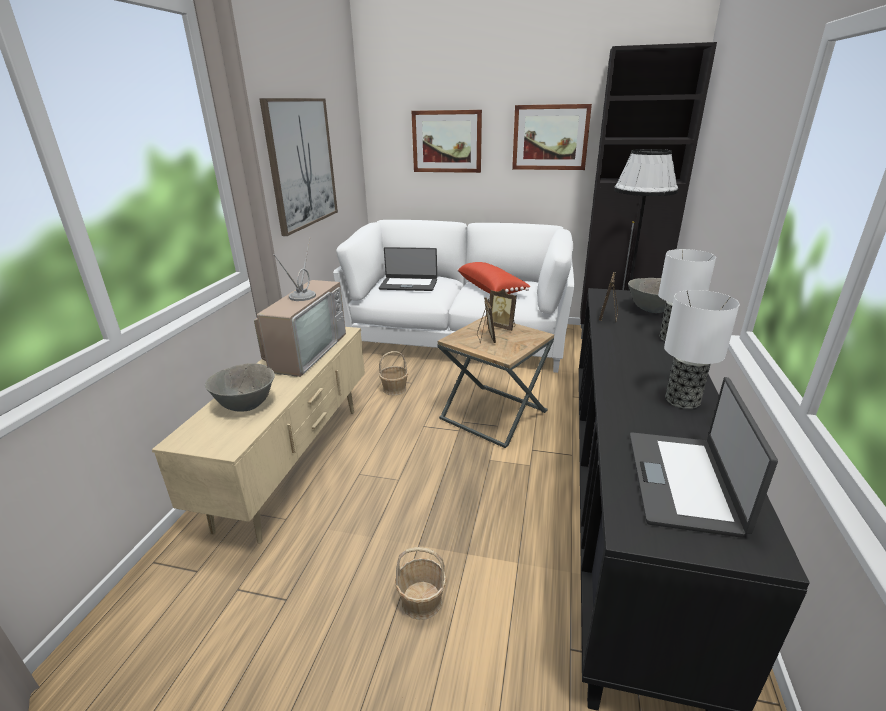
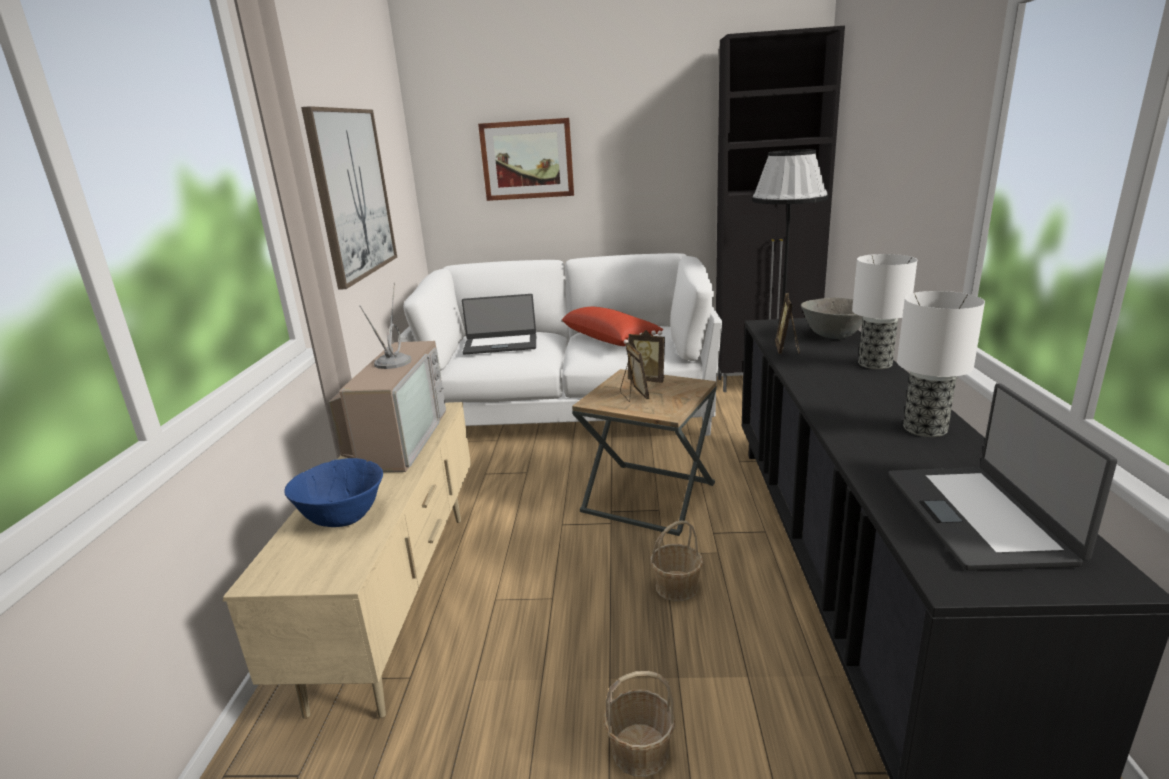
camera: 10 degrees left, 5 degrees down
grey bowl [205,363,275,412] -> blue bowl [284,458,383,527]
basket [379,351,408,396] -> basket moved to [650,521,703,601]
picture [512,104,592,170] -> none

